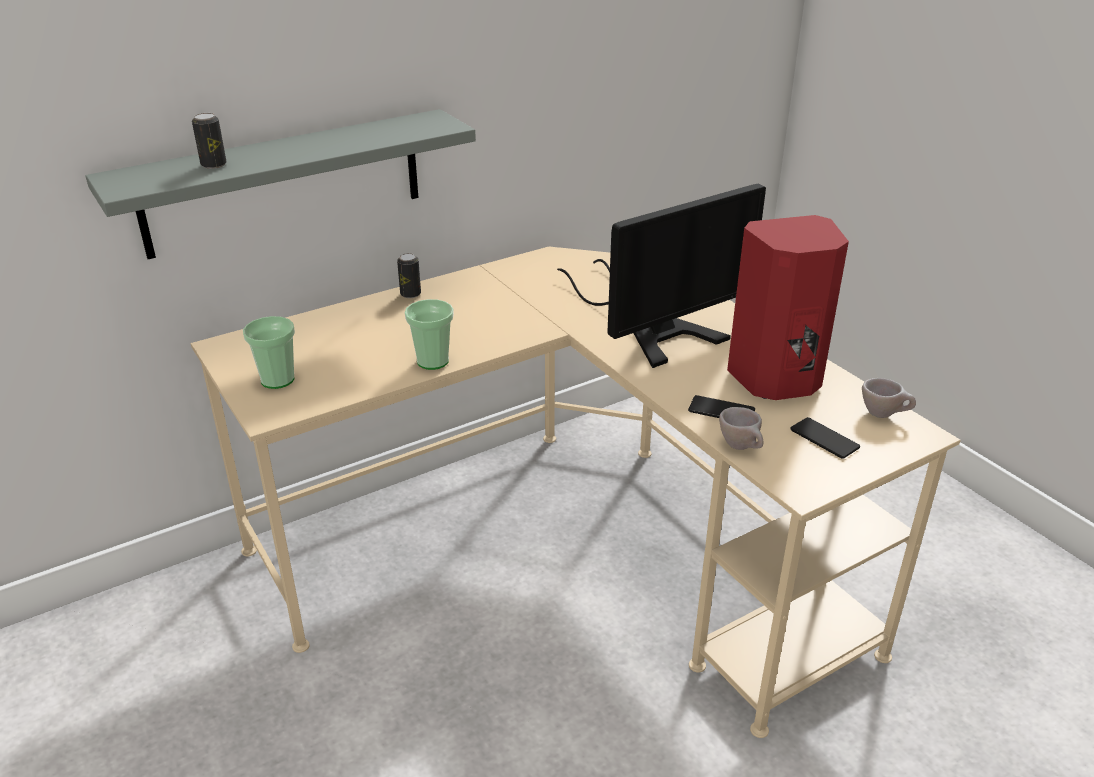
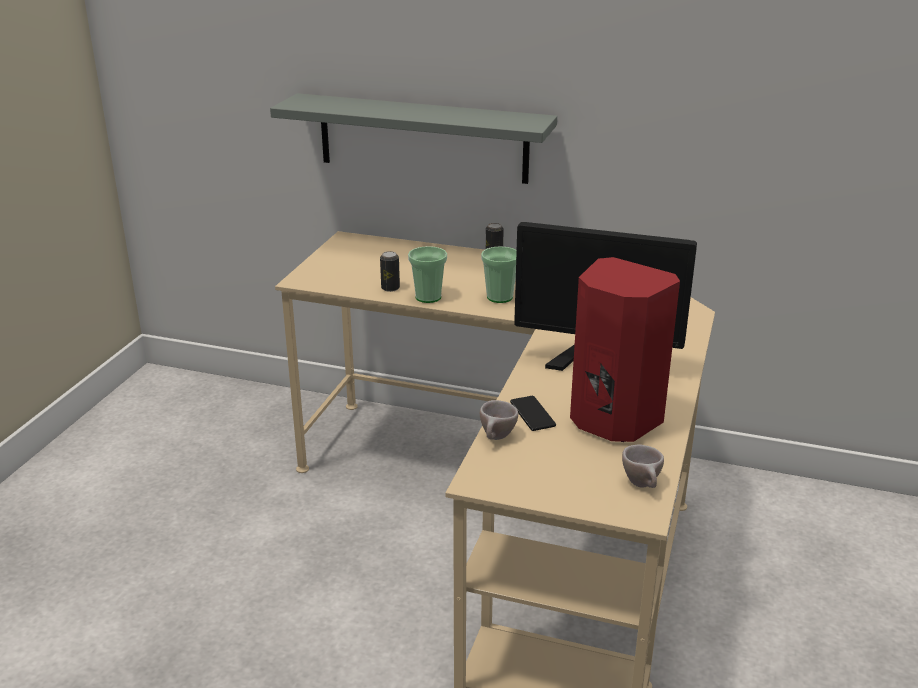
camera: 50 degrees right, 5 degrees down
can [192,113,227,169] -> can moved to [380,251,400,292]
cup [243,316,295,389] -> cup moved to [481,246,517,303]
phone [790,417,860,459] -> none

